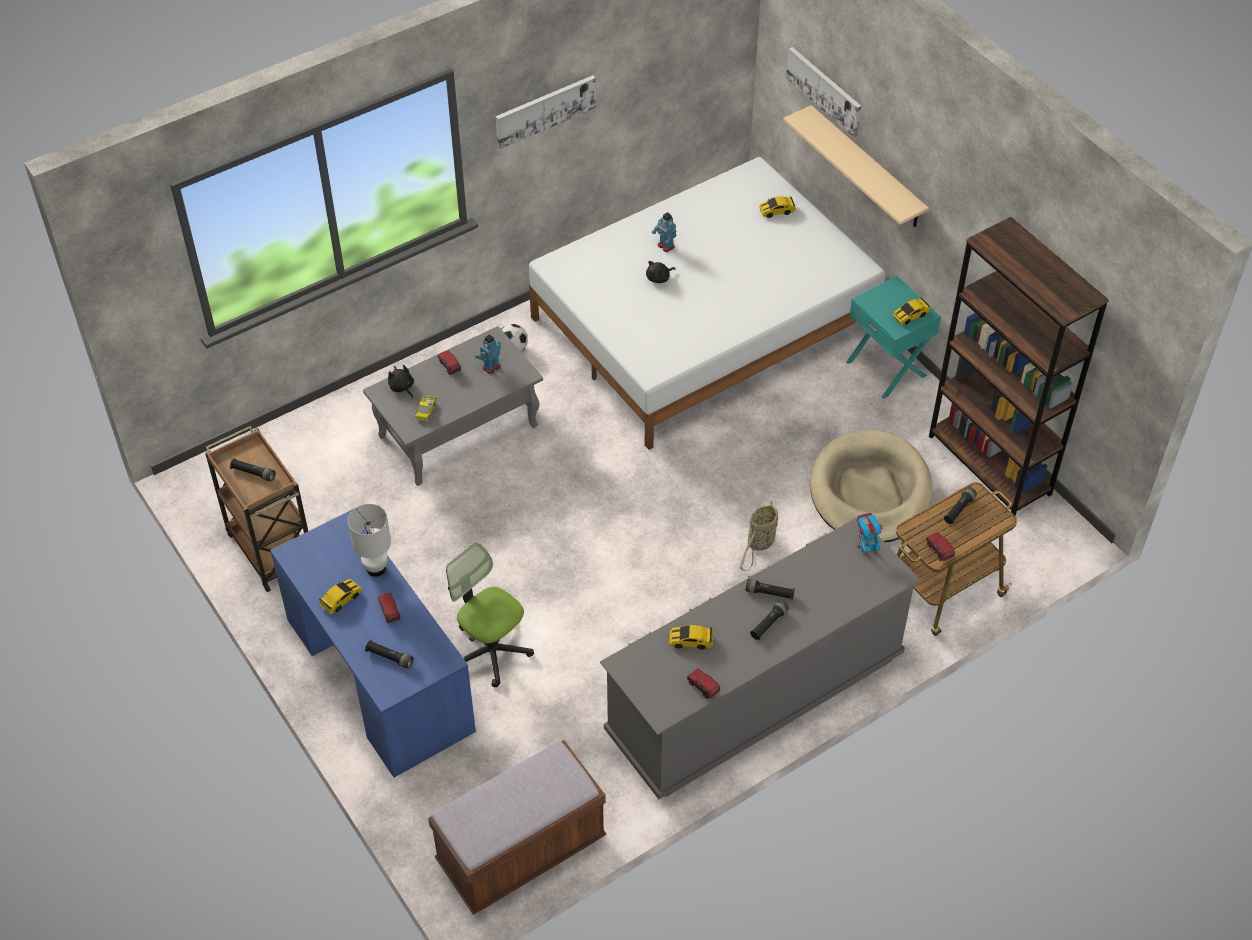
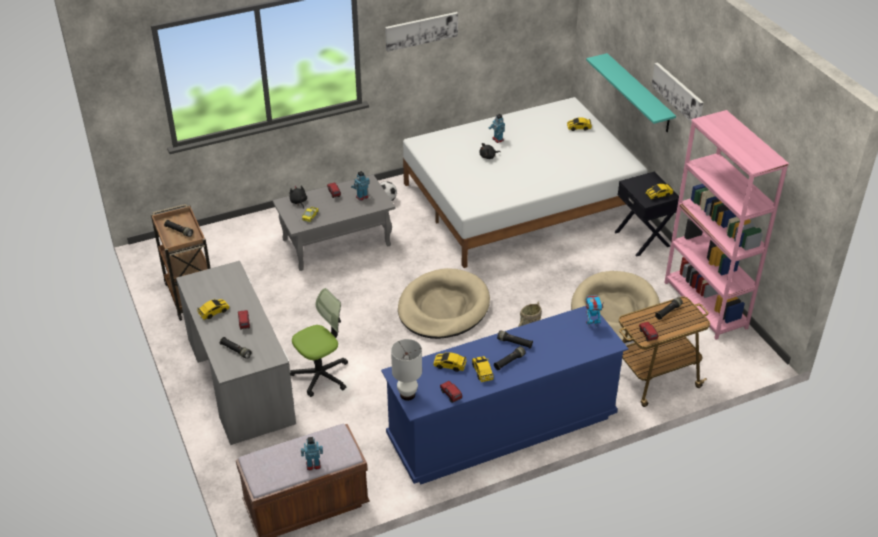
camera: 10 degrees right, 10 degrees down
blue desk [270,509,476,778] -> grey desk [176,261,296,445]
white table lamp [348,504,391,577] -> white table lamp moved to [391,339,422,401]
office chair [446,543,534,687] -> office chair turned 90 degrees clockwise [290,288,348,397]
grey dresser [600,518,921,799] -> blue dresser [381,306,628,484]
beige shelf [783,105,929,227] -> turquoise shelf [586,53,676,132]
picture [786,47,861,137] -> picture moved to [651,63,704,123]
turquoise nightstand [846,276,941,399] -> black nightstand [615,172,679,257]
brown bookcase [929,217,1109,516] -> pink bookcase [664,110,789,340]
none -> toy robot [301,437,323,470]
none -> beige dog bed [398,268,490,339]
none -> toy car [472,356,494,382]

